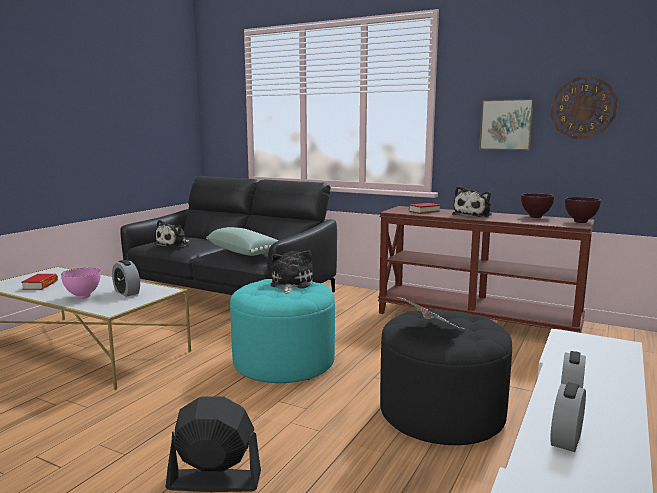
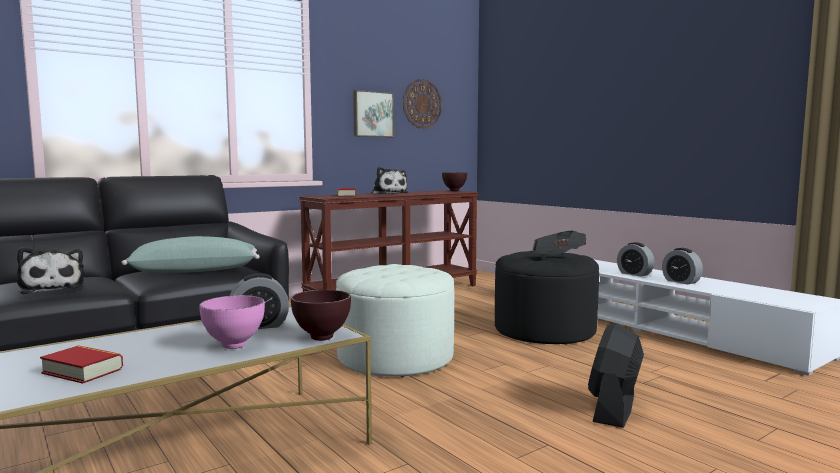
camera: 65 degrees left, 5 degrees down
turquoise ottoman [230,279,335,383] -> white ottoman [336,264,454,377]
plush toy [270,250,313,293] -> none
brown bowl [521,193,554,218] -> brown bowl moved to [291,290,351,341]

